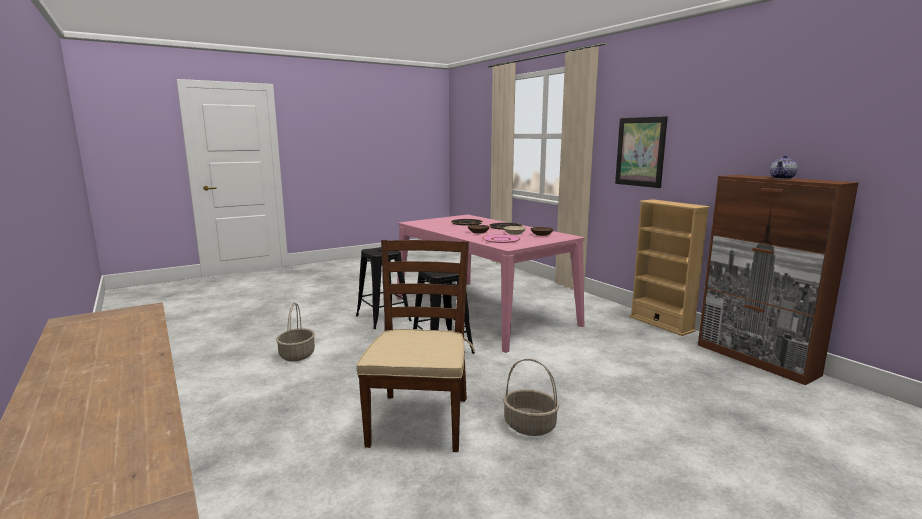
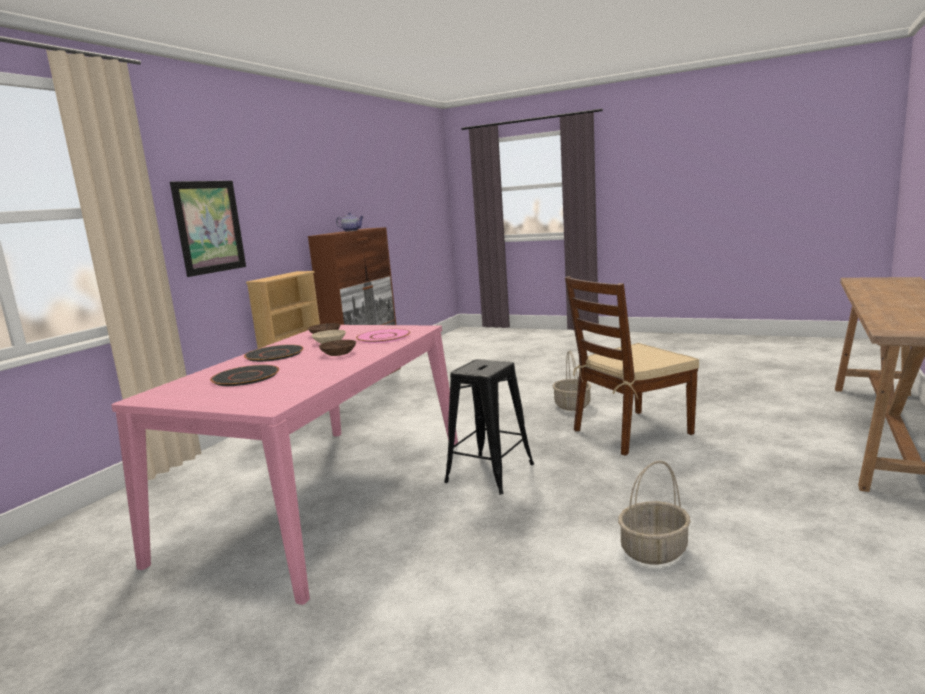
camera: 120 degrees left, 0 degrees up
black stool [356,247,412,329] -> none

